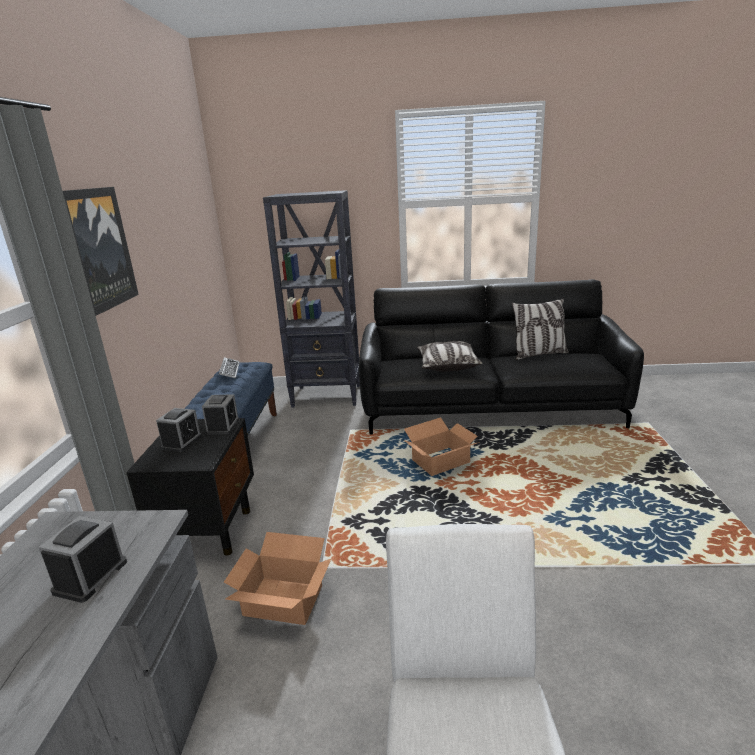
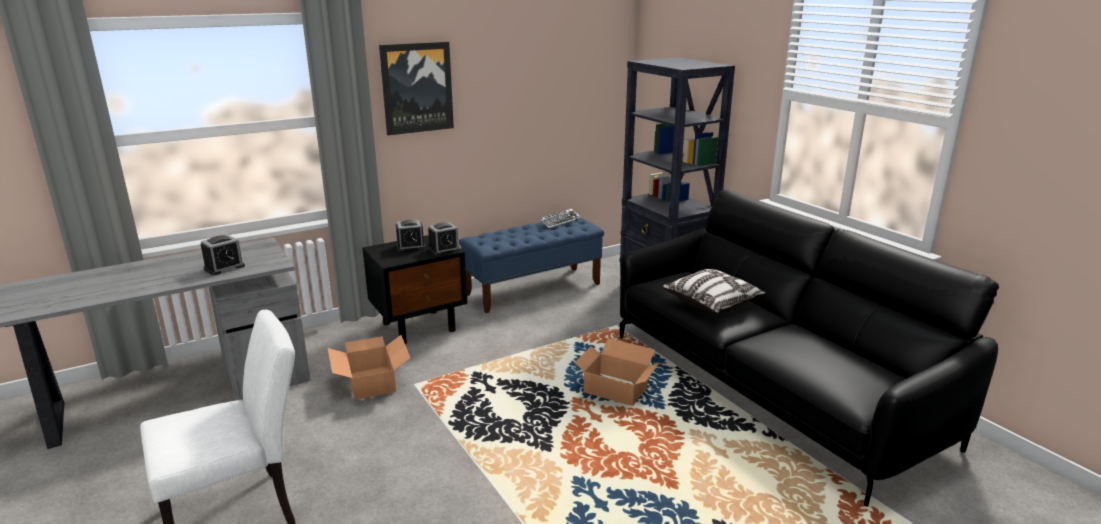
camera: 55 degrees right, 0 degrees up
alarm clock [39,516,127,603] -> alarm clock turned 150 degrees clockwise [201,235,245,275]
pillow [512,299,569,360] -> none

